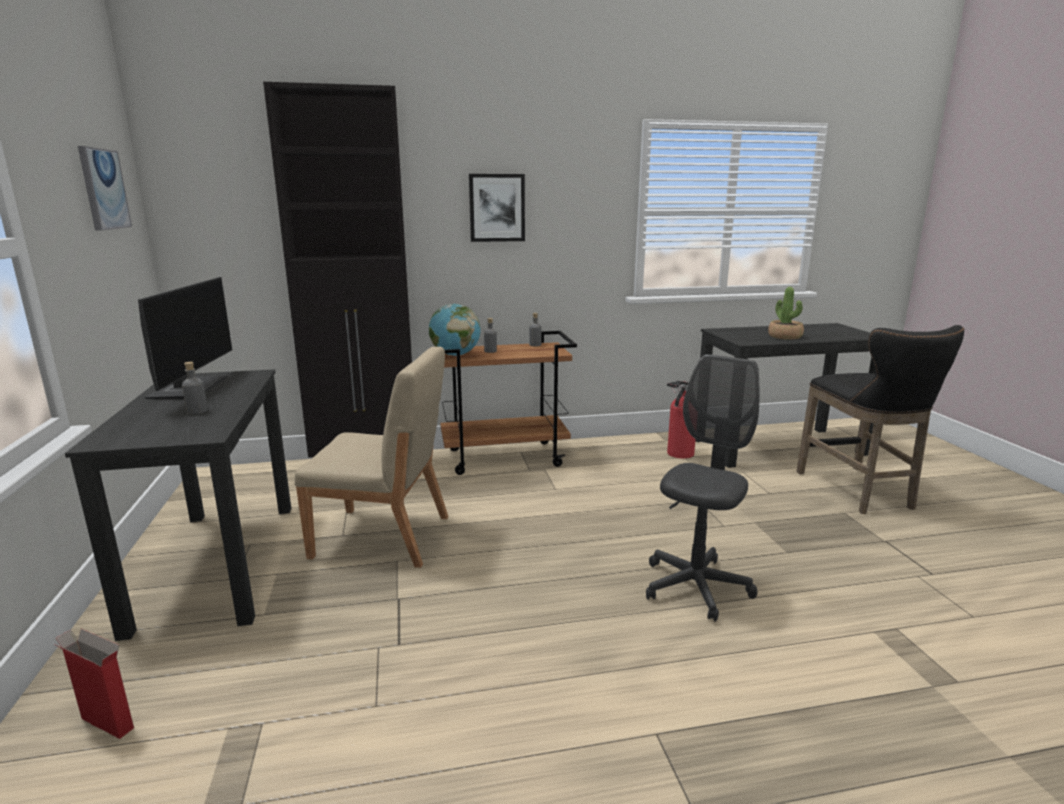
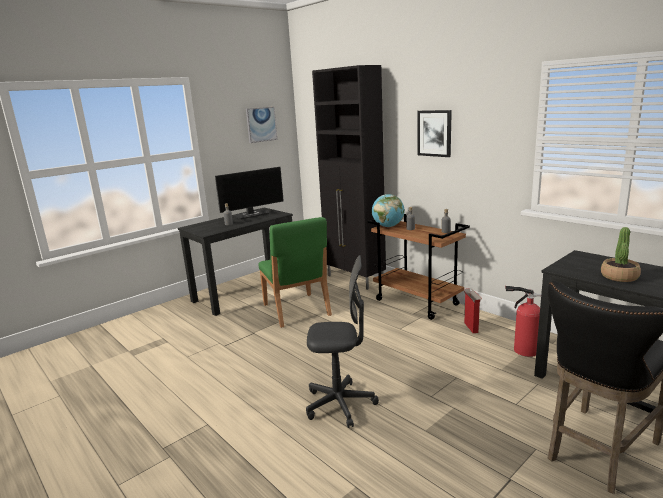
camera: 60 degrees right, 0 degrees up
cardboard box [54,629,134,739] -> cardboard box moved to [463,288,482,333]
beige chair [295,347,448,568] -> green chair [258,217,332,328]

